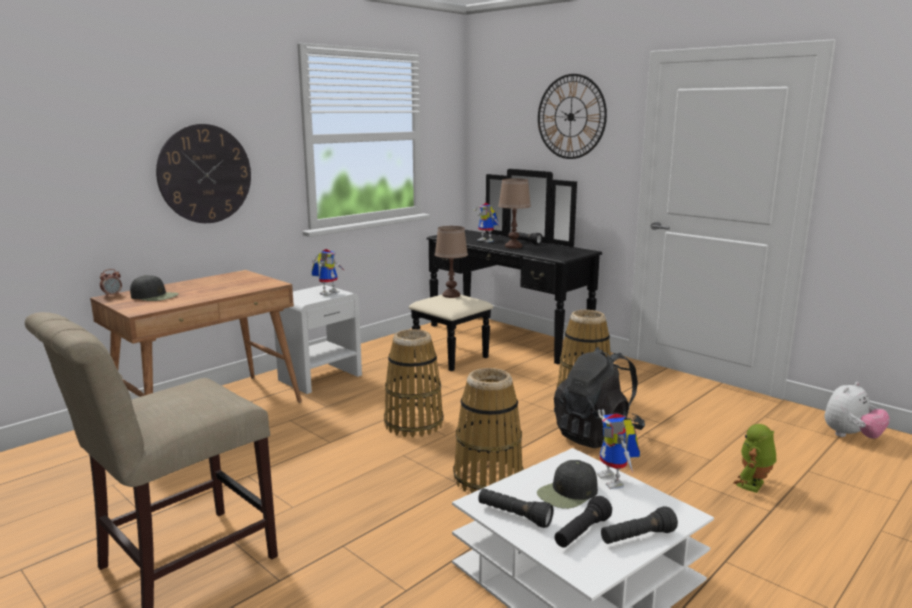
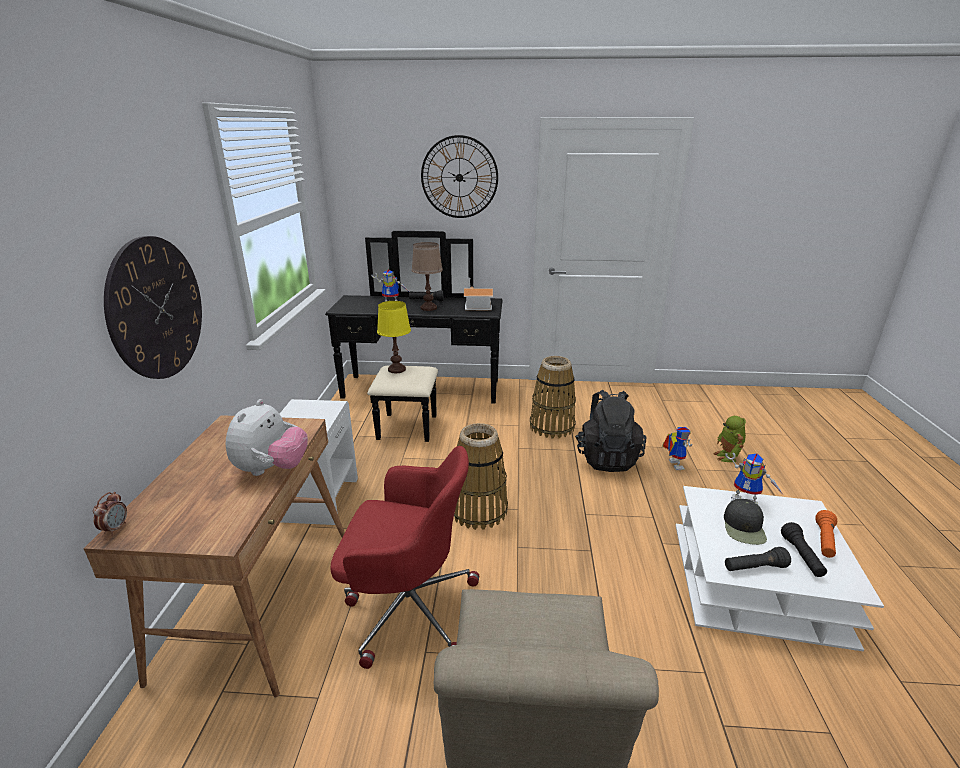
camera: 40 degrees left, 10 degrees up
black cap [130,275,179,301] -> none
toy robot [312,249,345,296] -> toy robot moved to [662,427,692,470]
brown table lamp [435,226,468,298] -> yellow table lamp [377,301,411,373]
basket [453,368,523,493] -> none
black flashlight [601,506,678,544] -> orange flashlight [815,510,837,558]
plush toy [824,382,890,439] -> plush toy moved to [226,399,308,476]
none -> red office chair [331,446,479,669]
none -> toy house [464,278,493,310]

